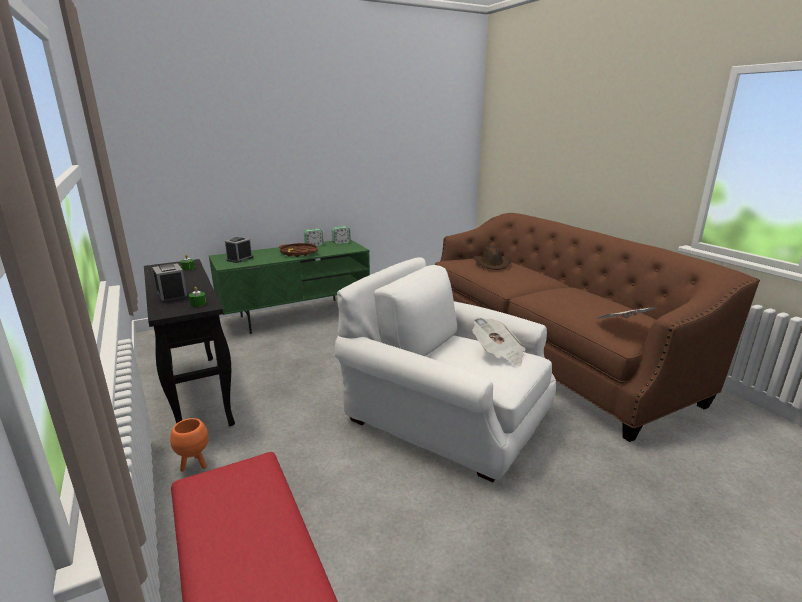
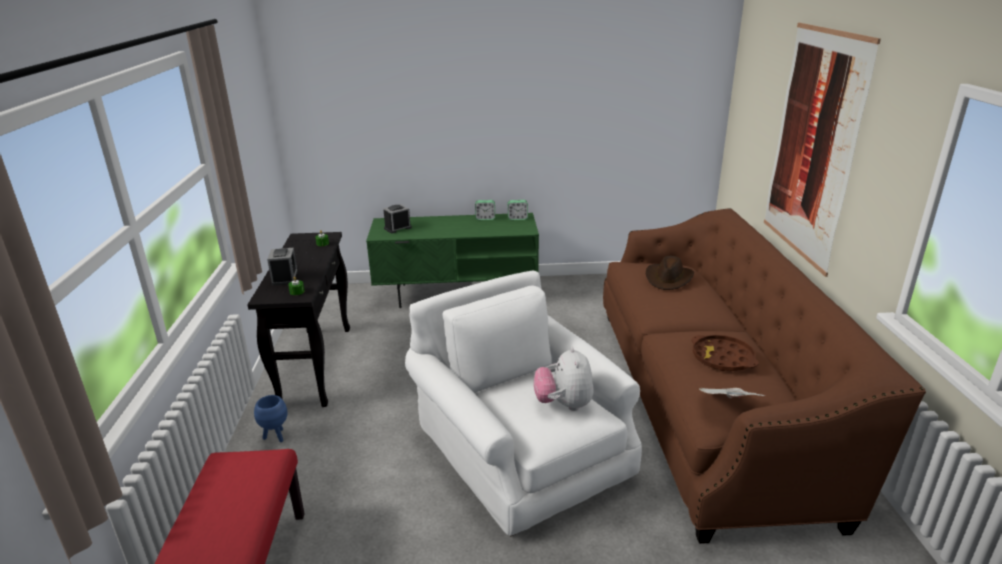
camera: 25 degrees right, 5 degrees up
orange planter [170,418,209,472] -> blue planter [254,395,288,442]
brown tray [279,243,318,257] -> brown tray moved to [691,335,759,371]
newspaper [472,317,525,366] -> plush toy [534,347,594,411]
none -> picture [764,23,881,277]

